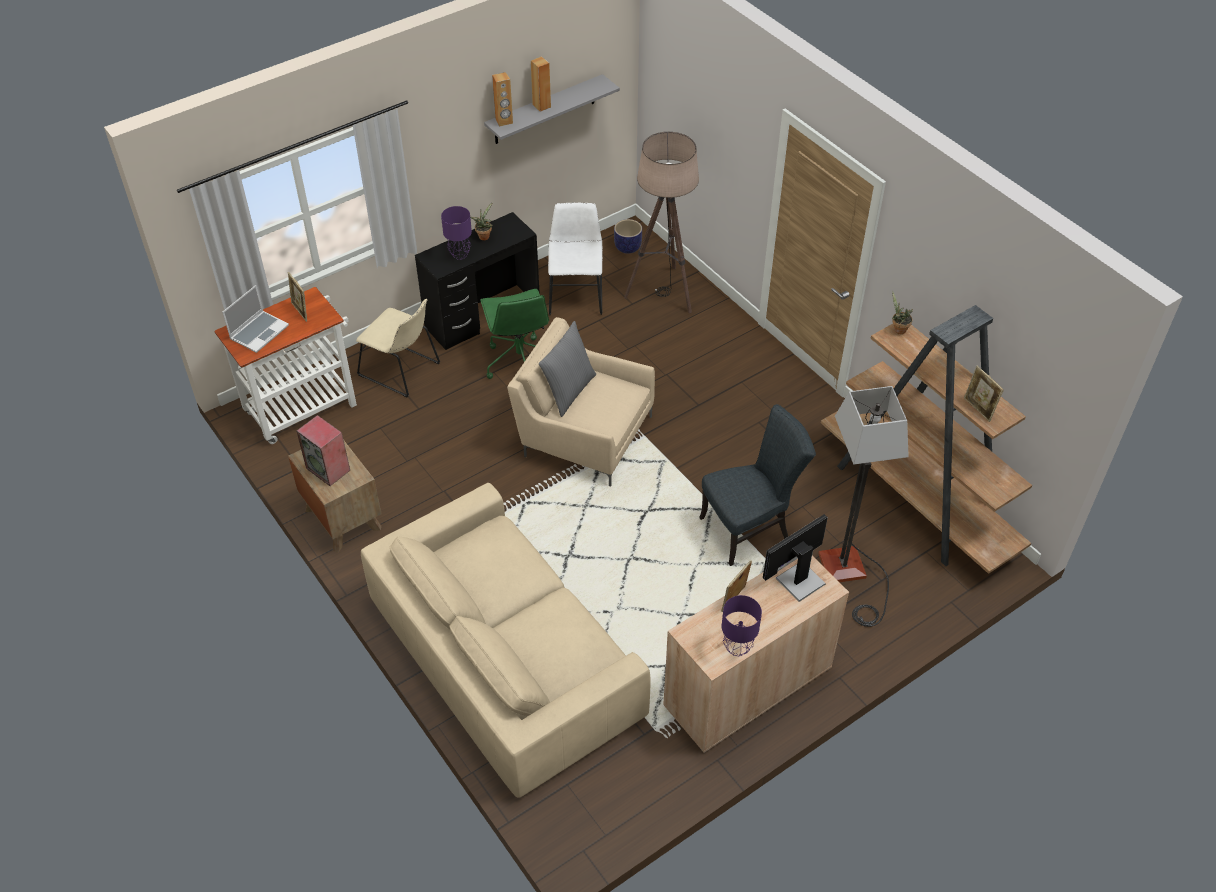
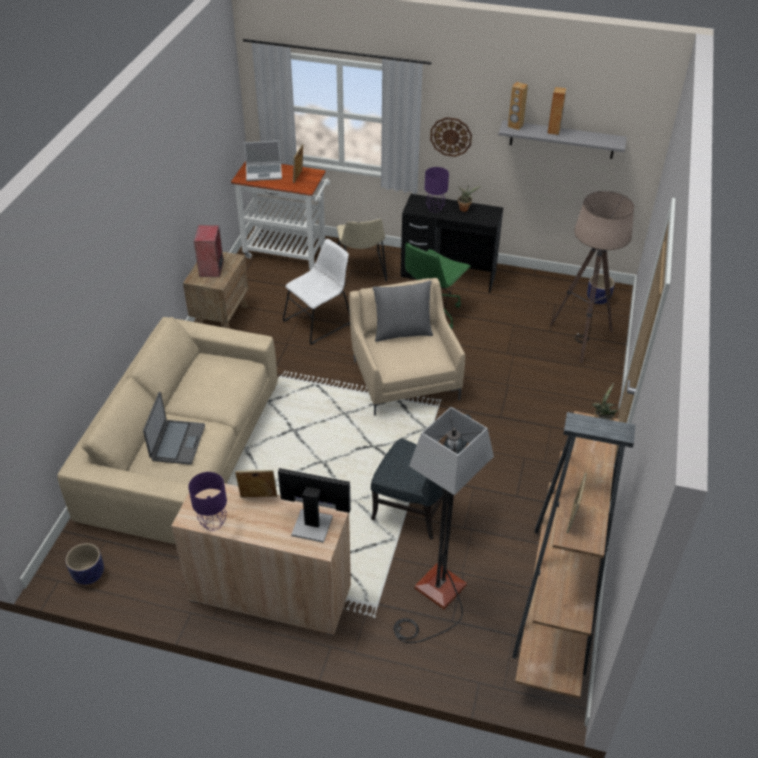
camera: 50 degrees right, 5 degrees down
white chair [548,203,602,315] -> white chair moved to [282,239,350,345]
none -> planter [65,543,104,585]
none -> laptop [143,392,205,465]
none -> wall clock [430,117,472,157]

